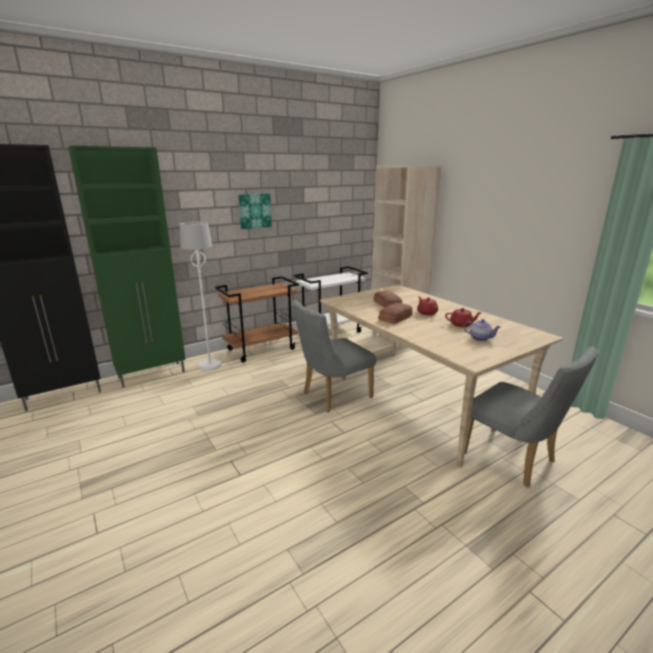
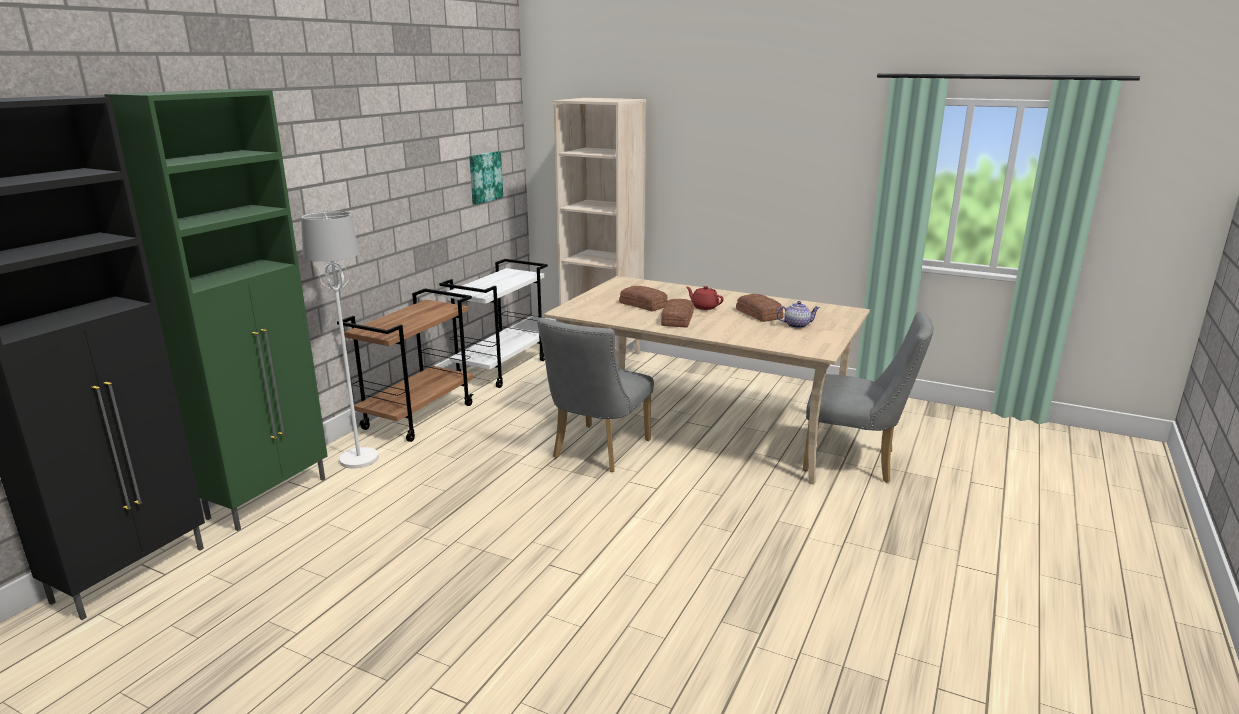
camera: 30 degrees left, 0 degrees up
picture [238,193,272,229] -> picture moved to [469,151,503,205]
red teapot [445,308,482,327] -> bread [736,294,784,322]

